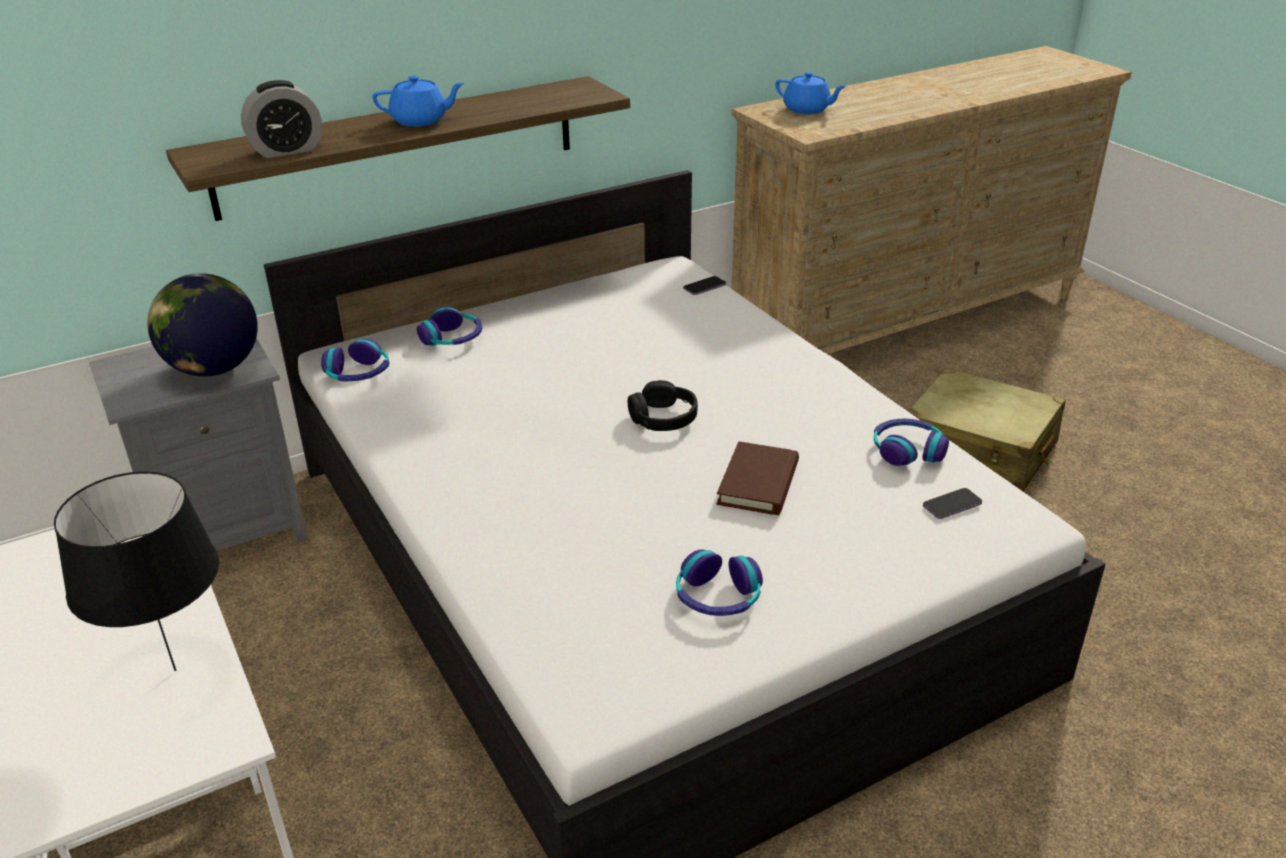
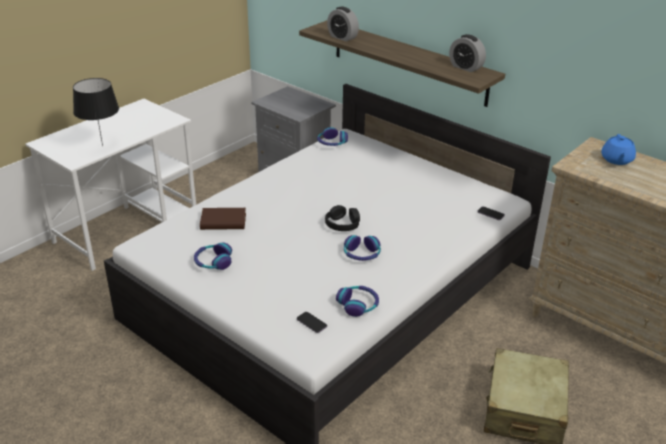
camera: 70 degrees right, 0 degrees up
globe [147,273,258,376] -> none
blue teapot [372,75,465,127] -> none
headphones [417,307,482,346] -> headphones moved to [344,235,381,261]
brown book [717,441,799,515] -> brown book moved to [200,208,246,230]
none -> alarm clock [449,34,486,72]

